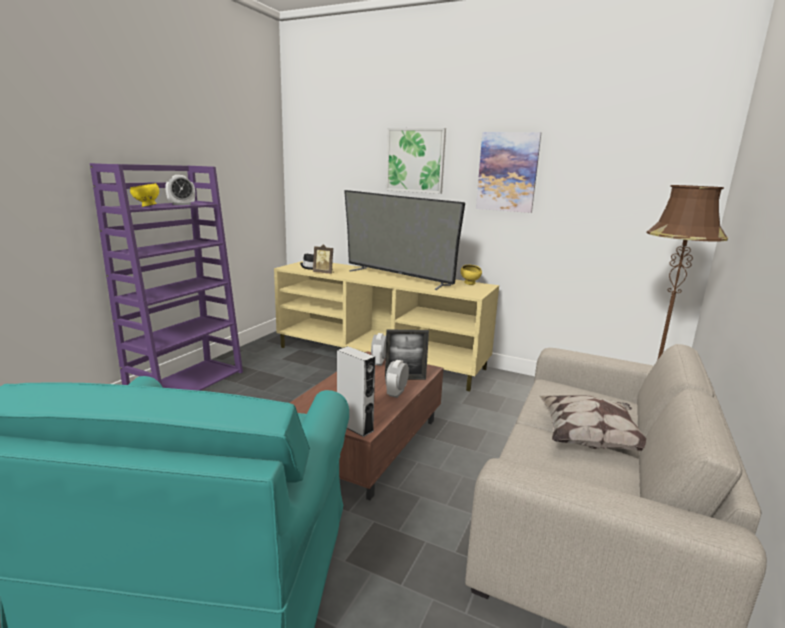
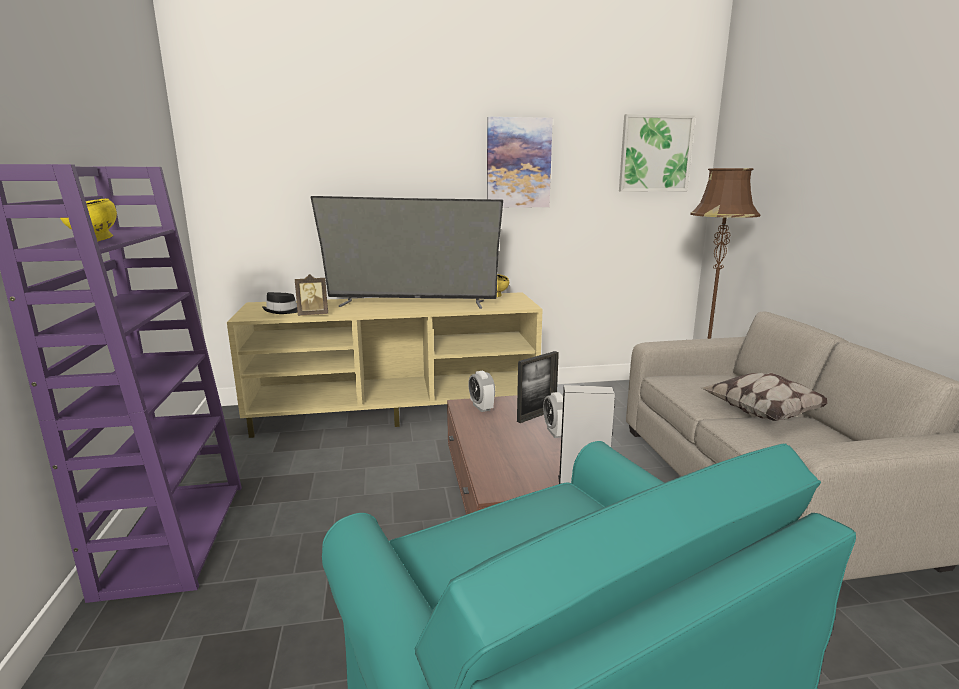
camera: 35 degrees left, 0 degrees up
alarm clock [165,175,195,205] -> none
picture [386,128,446,194] -> picture moved to [619,114,695,192]

